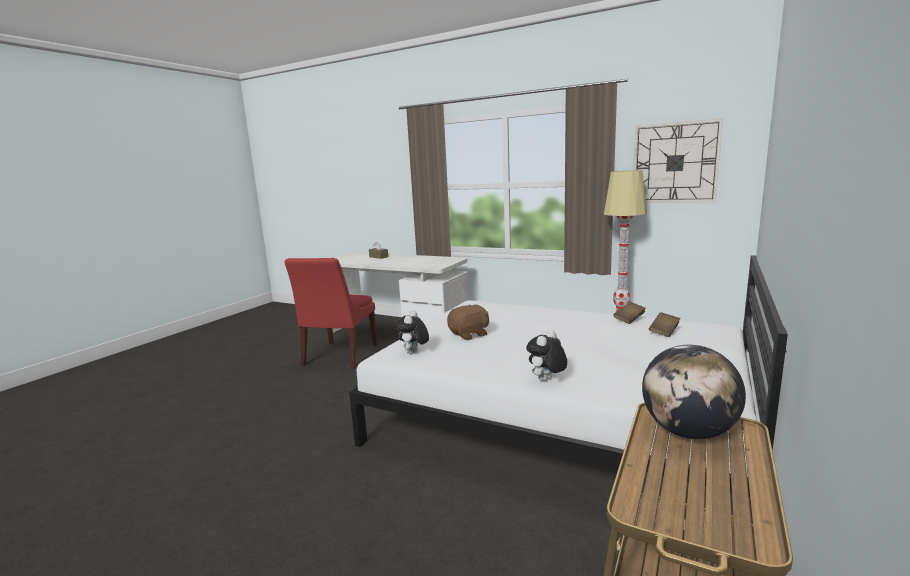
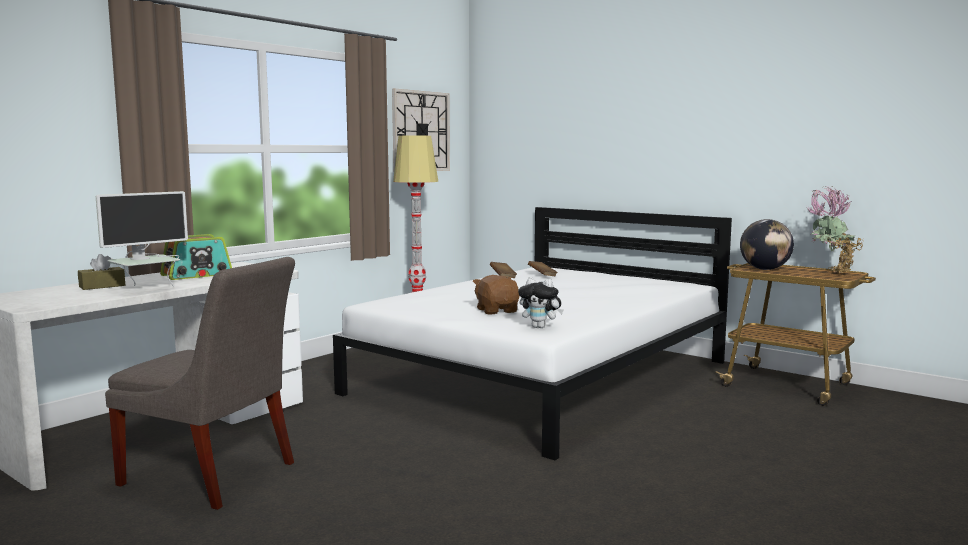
camera: 80 degrees left, 5 degrees down
red chair [285,258,377,369] -> grey chair [105,257,295,510]
plush toy [526,330,567,381] -> none
none -> monitor [96,191,188,286]
none -> radio [160,234,232,280]
none -> potted plant [807,186,864,273]

